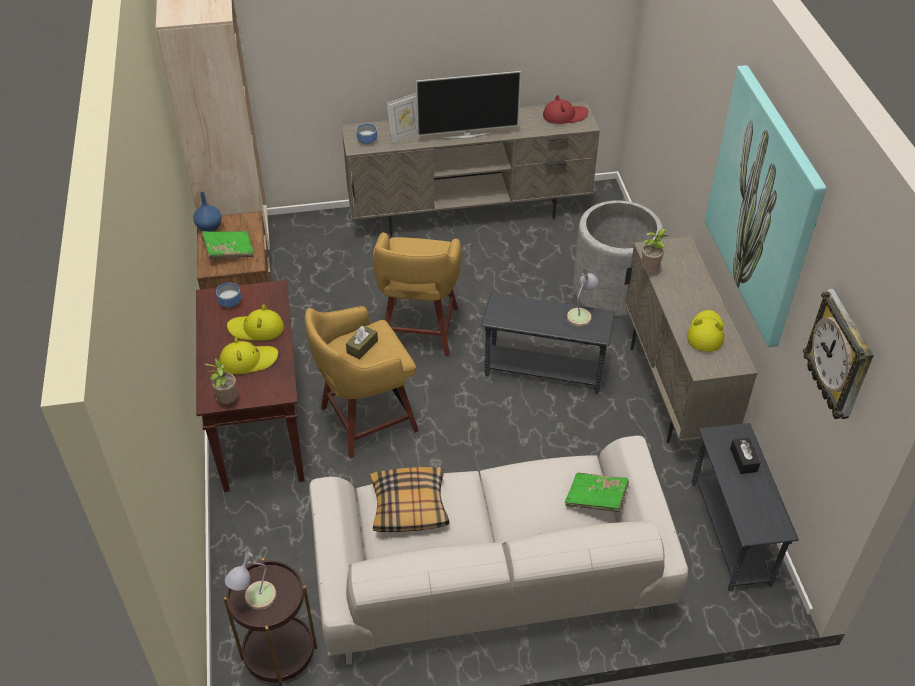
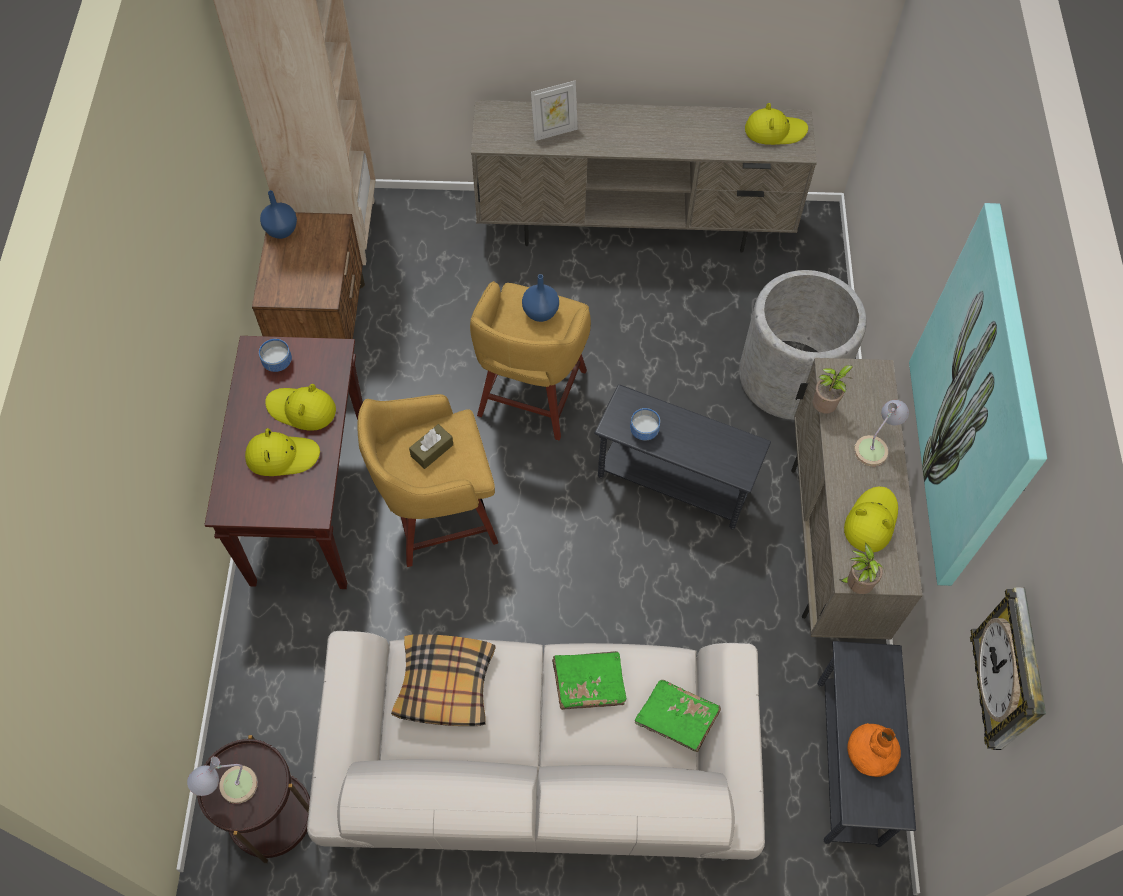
camera: 10 degrees right, 15 degrees up
green book [201,231,254,259] -> green book moved to [552,651,627,710]
potted plant [205,357,238,404] -> potted plant moved to [840,543,884,594]
bowl [357,123,377,145] -> bowl moved to [630,408,660,440]
television [416,71,521,139] -> none
red hat [543,95,588,124] -> yellow hat [745,103,808,145]
table lamp [567,269,598,327] -> table lamp moved to [854,400,909,466]
black tissue box [730,438,760,474] -> none
none -> blue vase [522,274,559,322]
none -> orange vase [847,723,901,777]

